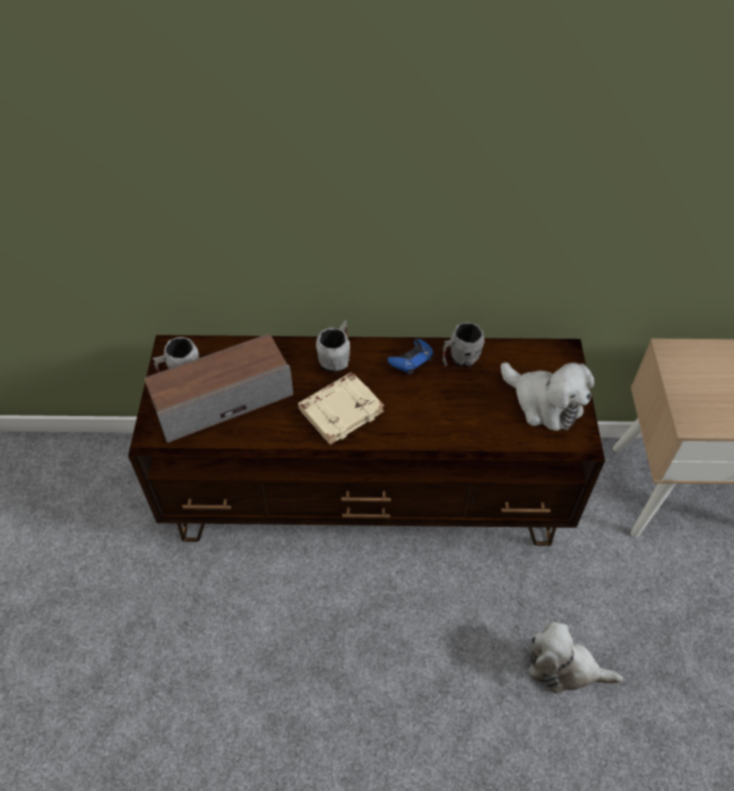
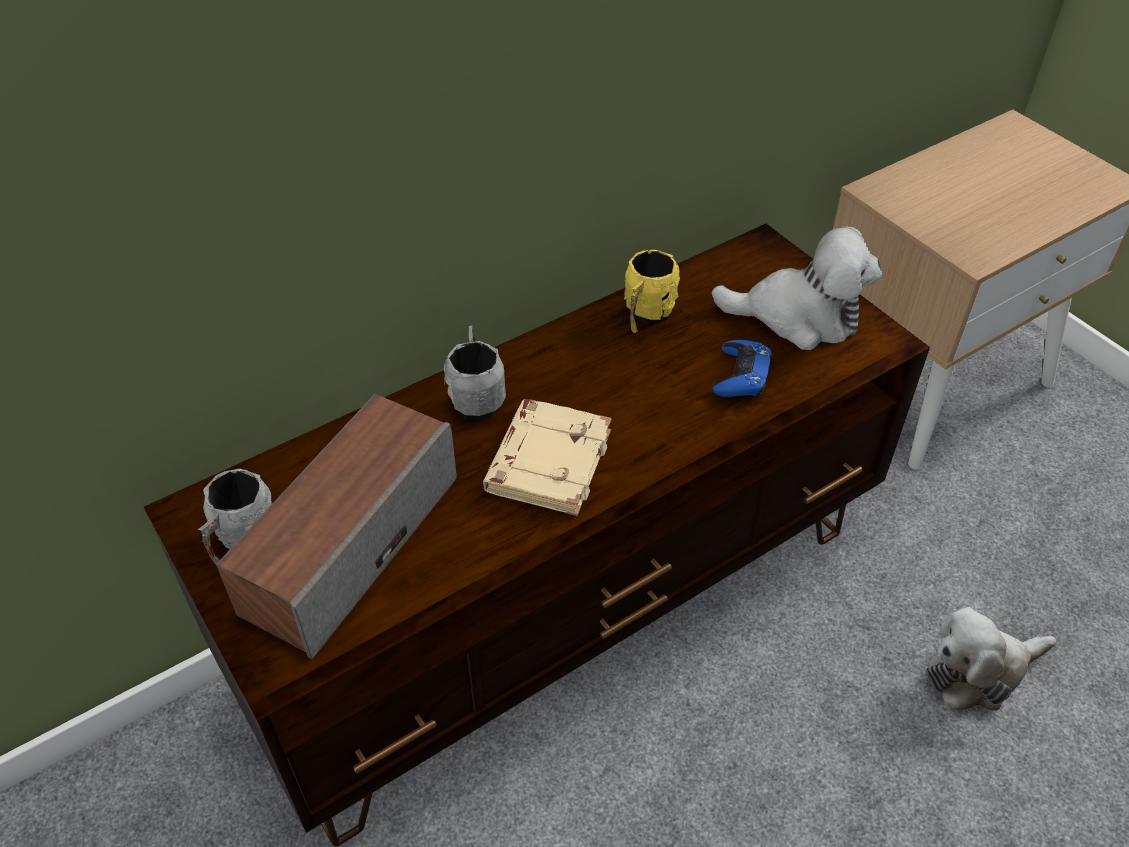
camera: 35 degrees left, 5 degrees down
blue game controller [388,339,434,375] -> blue game controller moved to [712,340,772,397]
grey mug [443,322,485,367] -> yellow mug [624,250,680,333]

